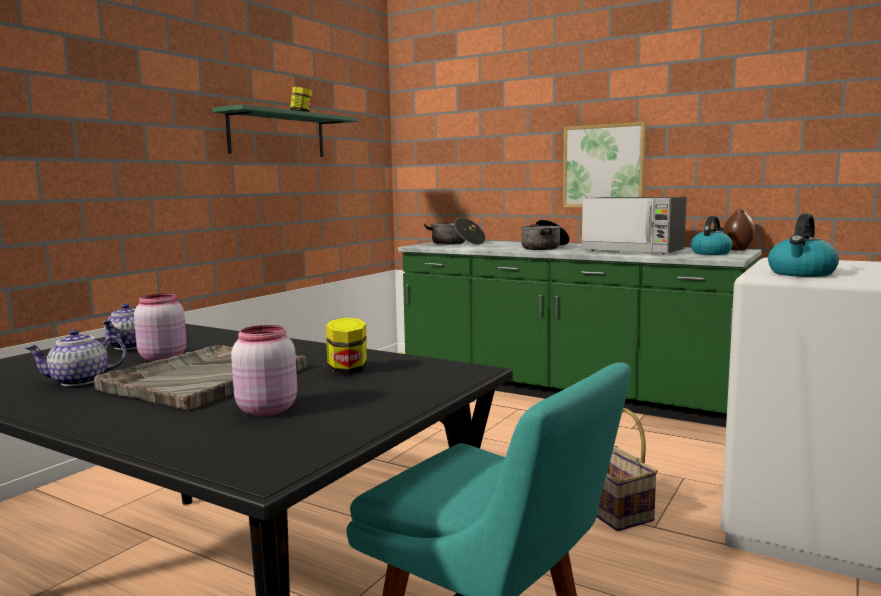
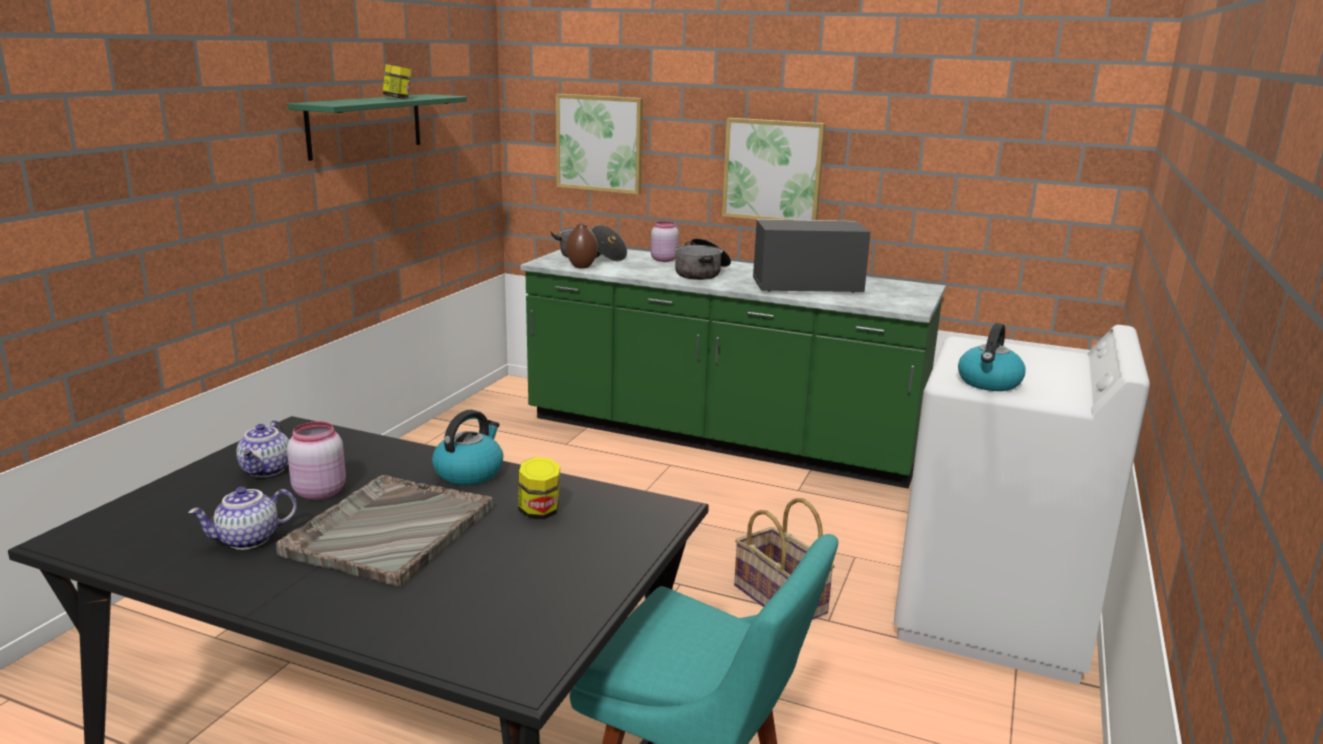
camera: 10 degrees left, 10 degrees up
pink jar [231,325,297,416] -> pink jar moved to [651,221,679,262]
microwave [581,197,687,254] -> microwave turned 150 degrees clockwise [753,219,871,293]
kettle [691,216,733,255] -> kettle moved to [432,410,503,485]
brown vase [723,210,755,251] -> brown vase moved to [566,223,598,268]
none -> picture [556,94,643,194]

